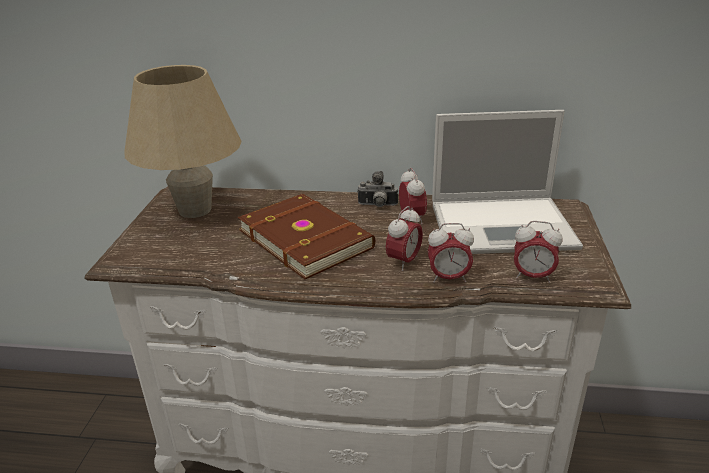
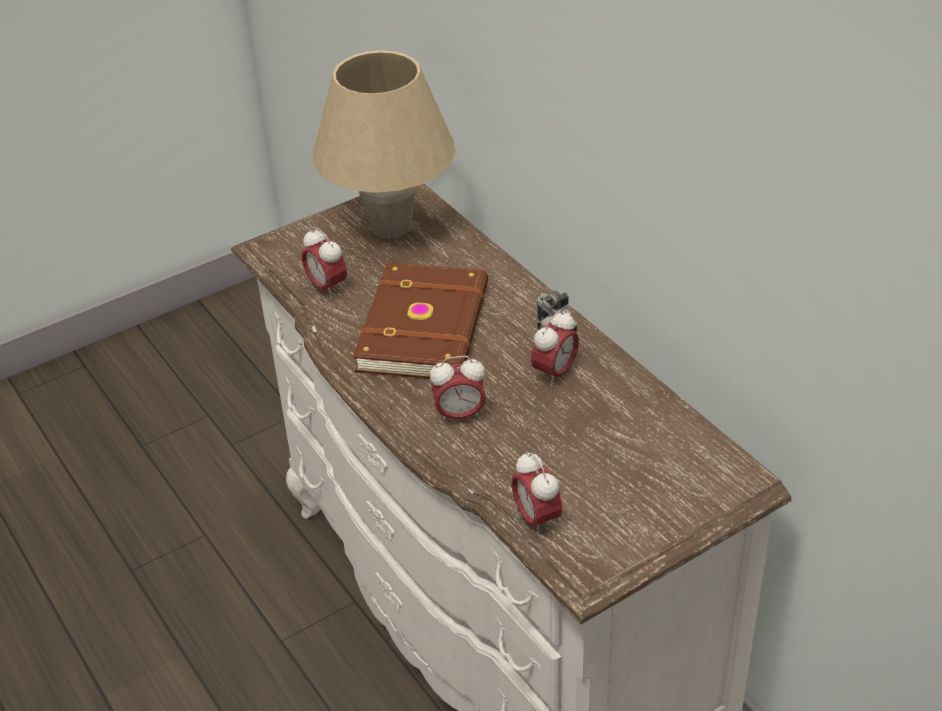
camera: 50 degrees right, 10 degrees up
alarm clock [428,223,474,283] -> alarm clock moved to [302,227,347,298]
laptop [432,110,583,254] -> none

